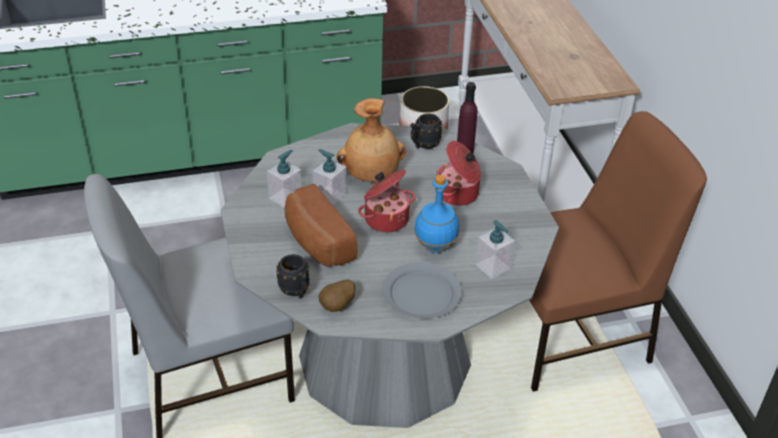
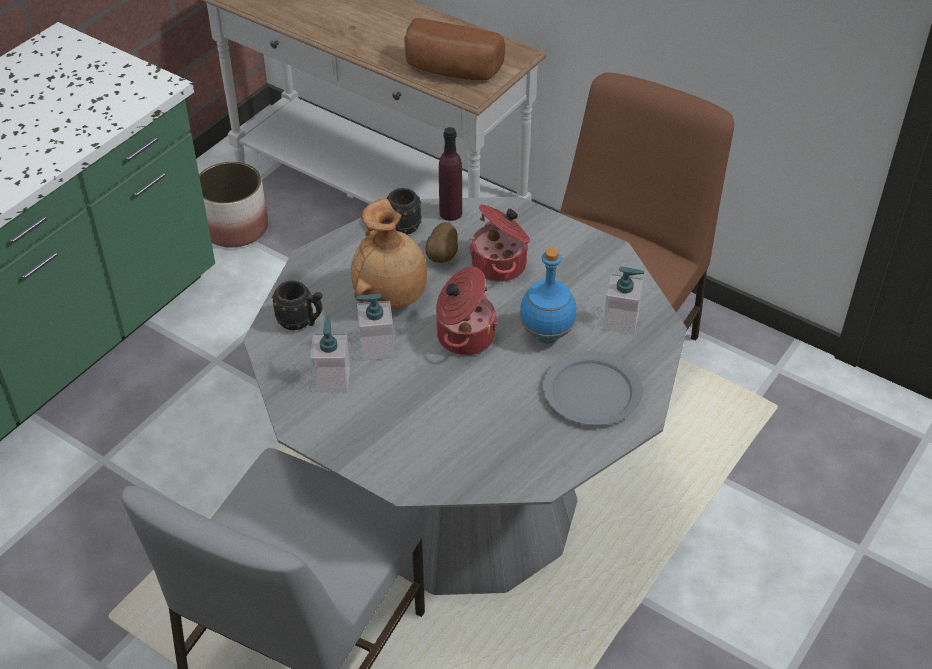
camera: 40 degrees left, 5 degrees up
black mug [276,254,310,298] -> black mug moved to [272,280,323,330]
bread [285,184,358,267] -> bread moved to [404,18,505,80]
potato [319,279,355,312] -> potato moved to [425,222,458,263]

